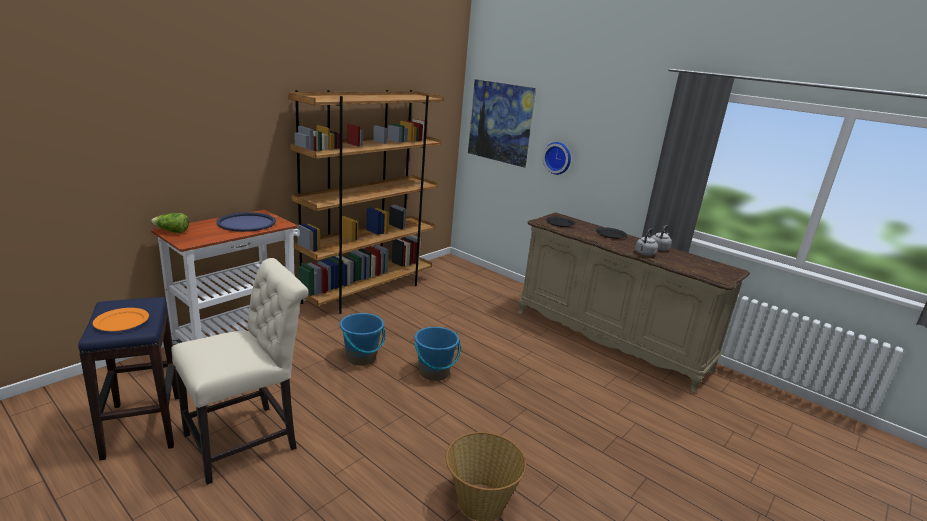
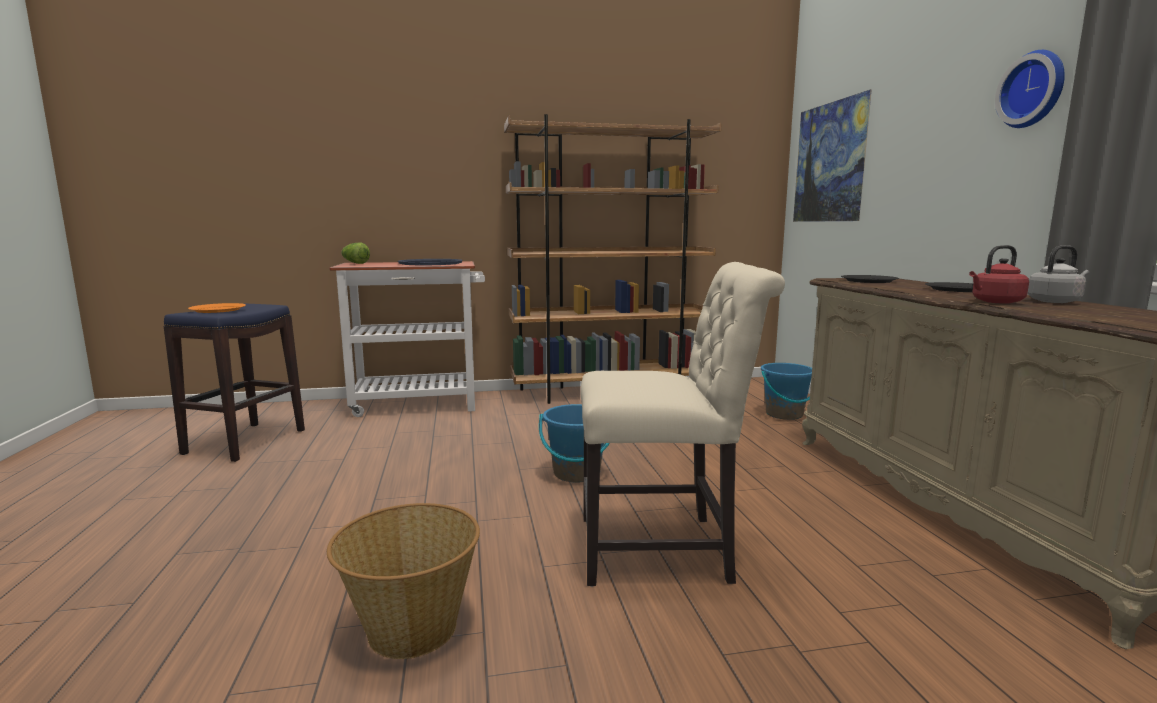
camera: 40 degrees right, 10 degrees down
beige chair [171,258,309,485] -> beige chair moved to [580,262,785,587]
blue bucket [340,313,385,366] -> blue bucket moved to [761,363,812,420]
wall clock [543,142,571,175] -> wall clock moved to [995,50,1065,128]
grey kettle [635,228,658,256] -> red kettle [969,245,1029,304]

